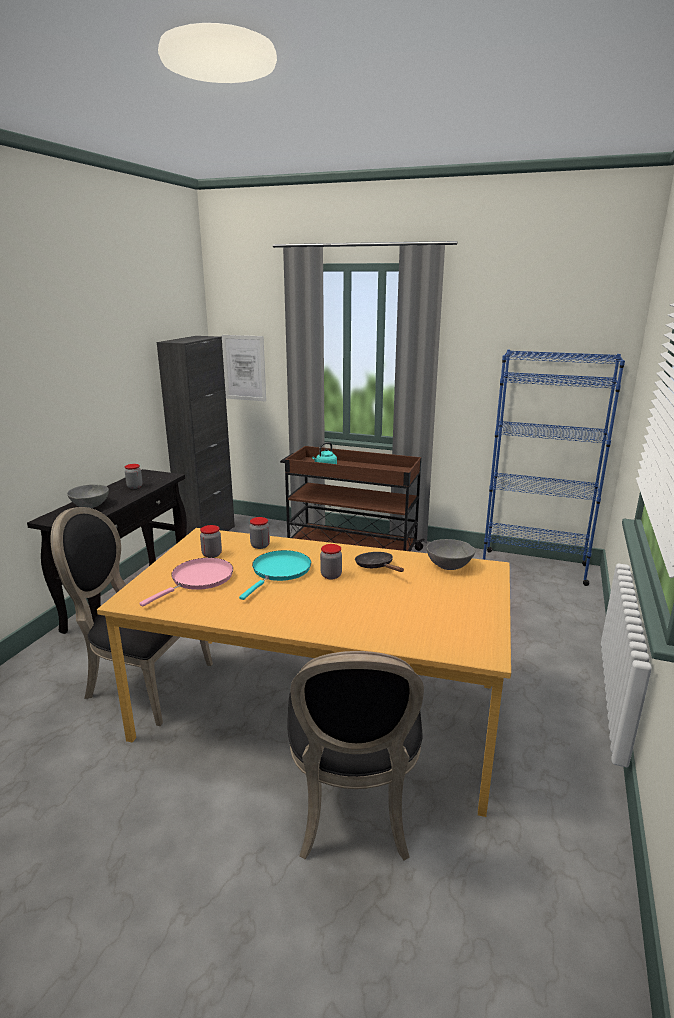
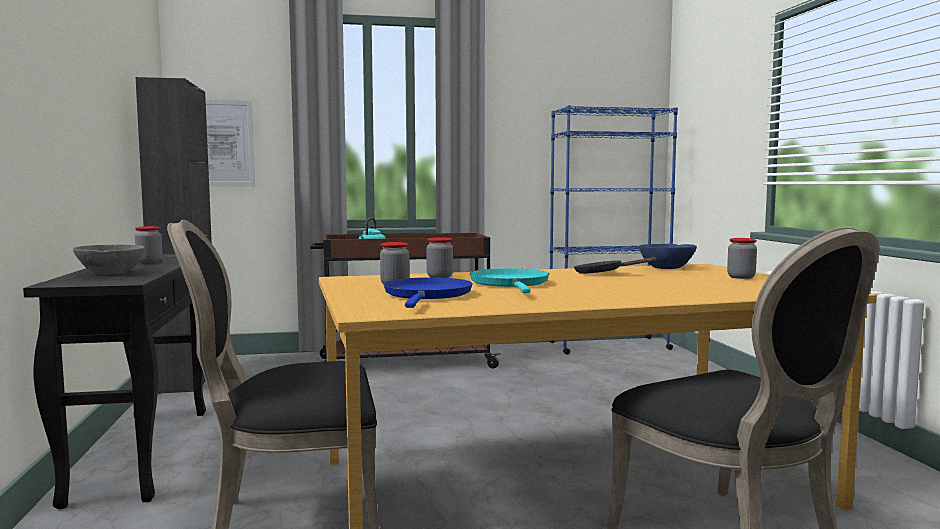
camera: 30 degrees left, 15 degrees down
pink frying pan [140,558,233,606] -> blue frying pan [383,277,472,308]
jar [320,544,342,579] -> jar moved to [727,238,757,279]
grey bowl [426,539,476,570] -> blue bowl [639,244,697,269]

